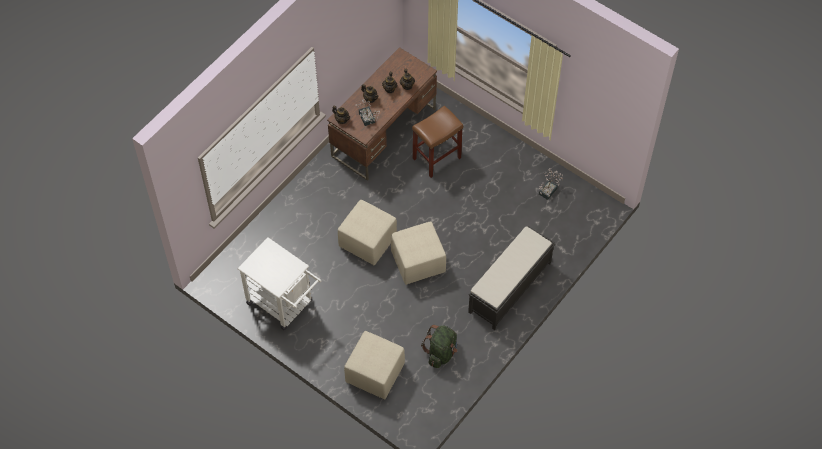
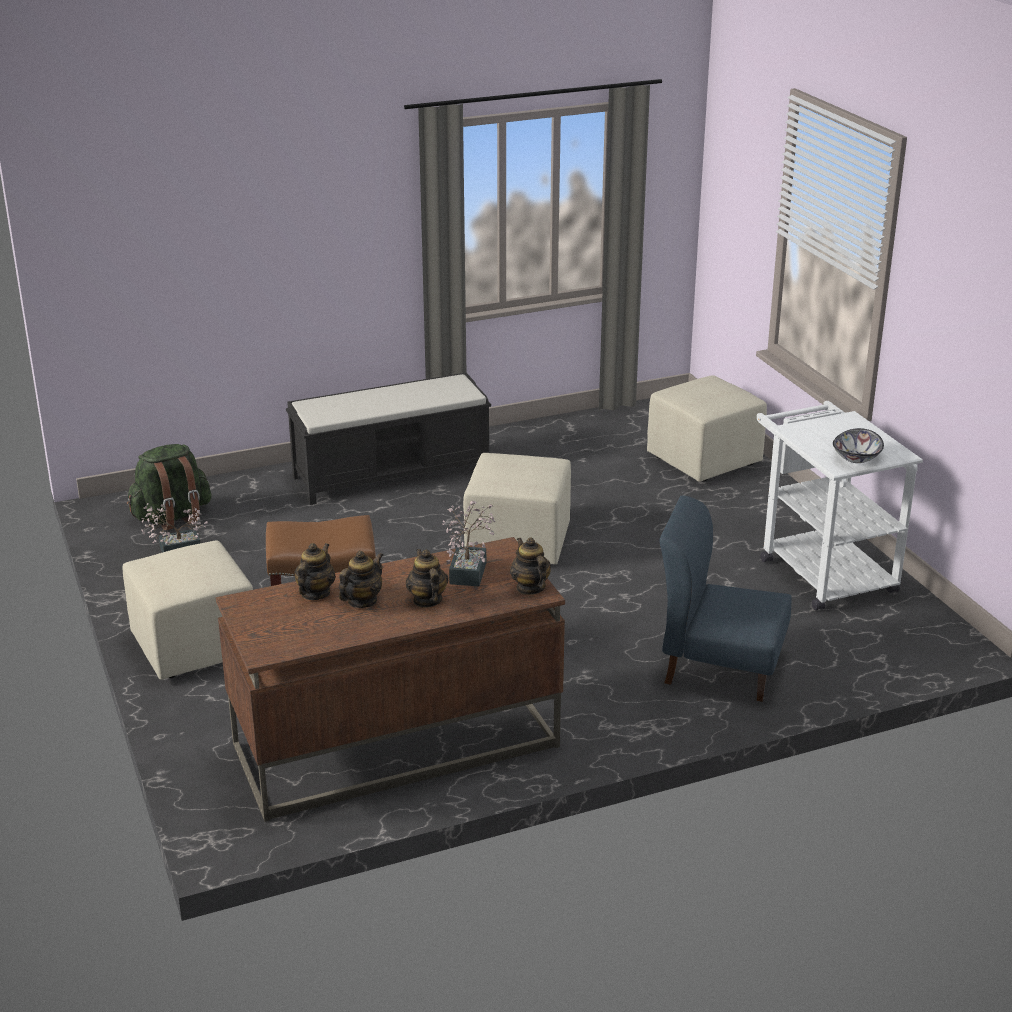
camera: 150 degrees left, 30 degrees down
beige ottoman [338,200,397,265] -> beige ottoman moved to [123,540,253,680]
green backpack [421,325,457,368] -> green backpack moved to [127,444,212,531]
none -> blue chair [660,495,792,702]
none -> bowl [833,428,884,463]

